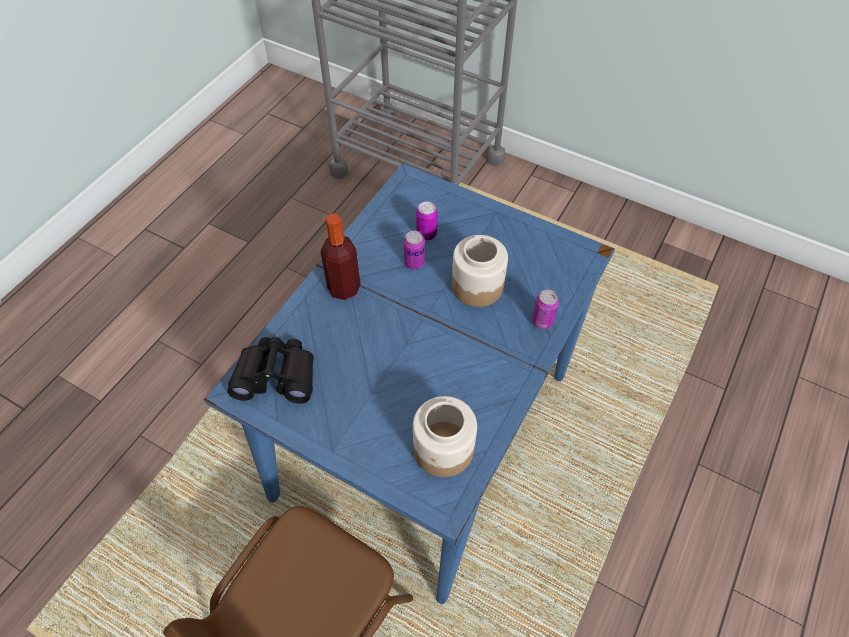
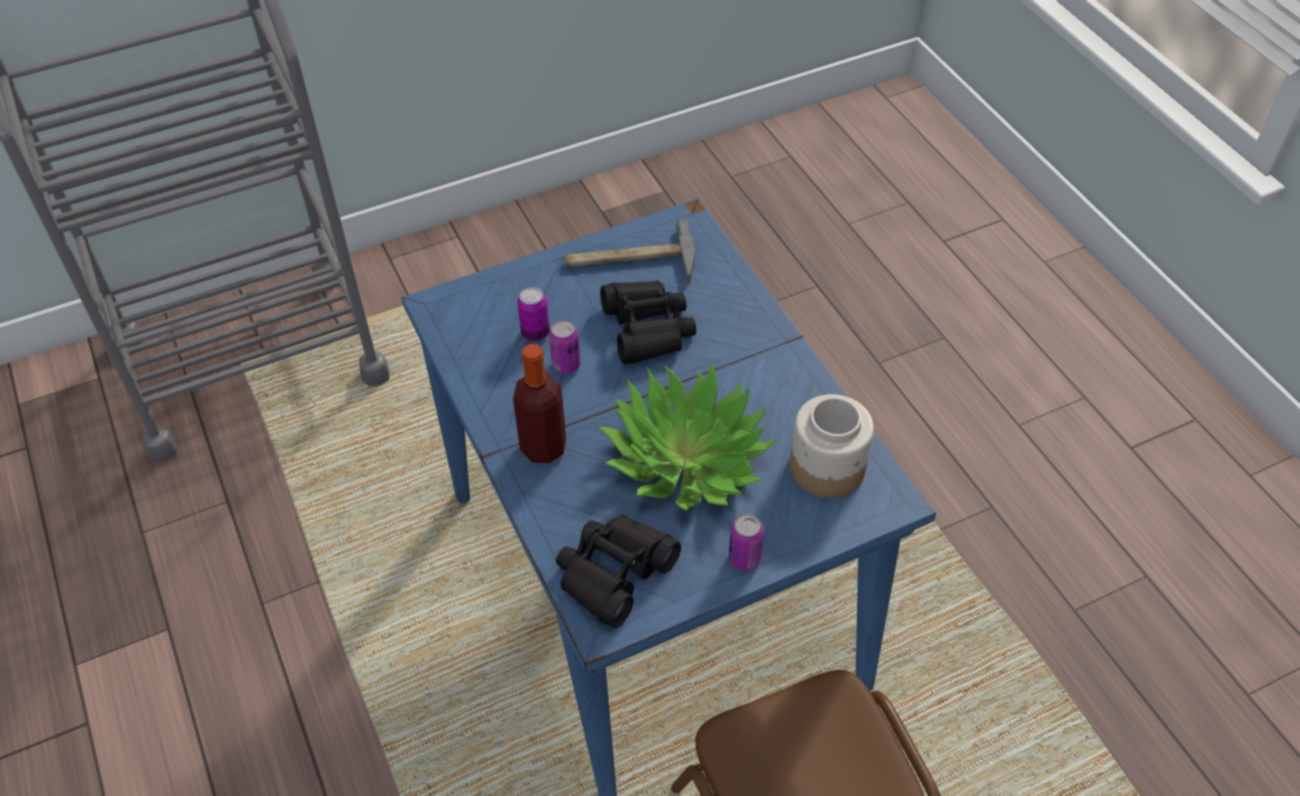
camera: 55 degrees left, 5 degrees down
jar [452,235,508,307] -> black binoculars [600,280,696,364]
can [532,290,559,329] -> can moved to [729,514,764,571]
none -> hammer [565,219,695,285]
none -> potted plant [598,364,777,511]

